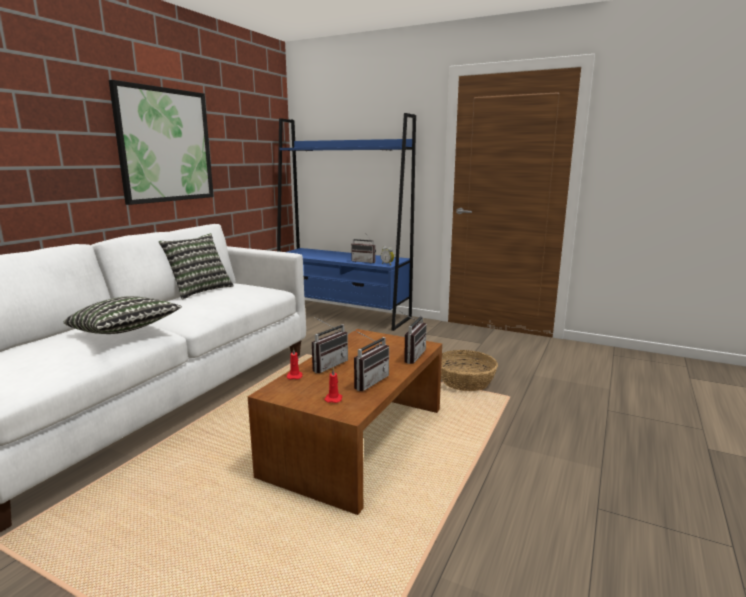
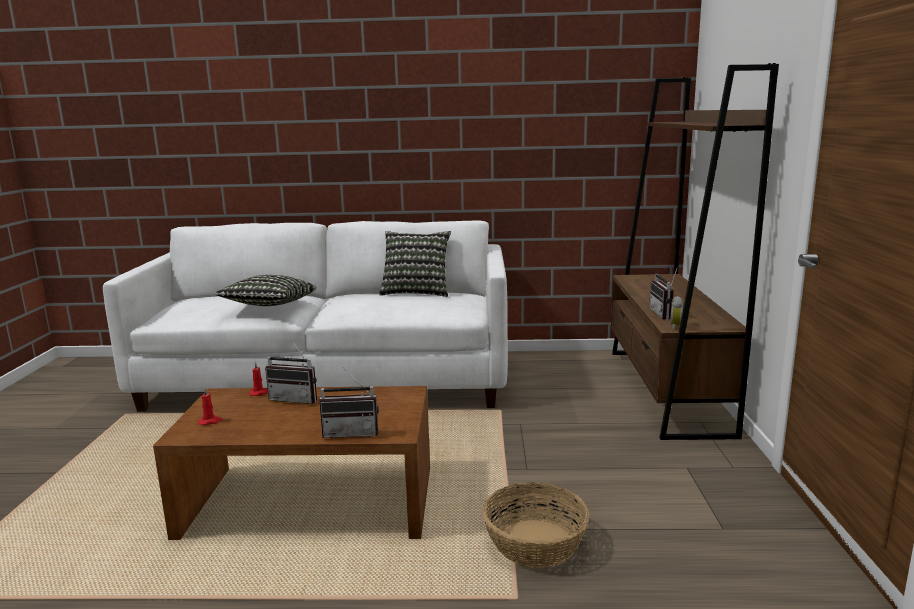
camera: 65 degrees right, 0 degrees up
picture [109,80,214,205] -> none
blue bookcase [277,113,416,331] -> brown bookcase [611,63,779,440]
radio [354,330,389,391] -> none

